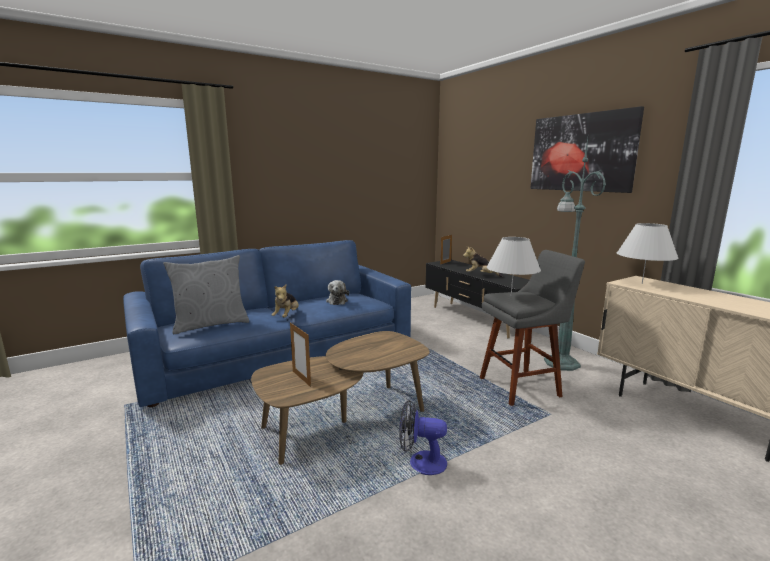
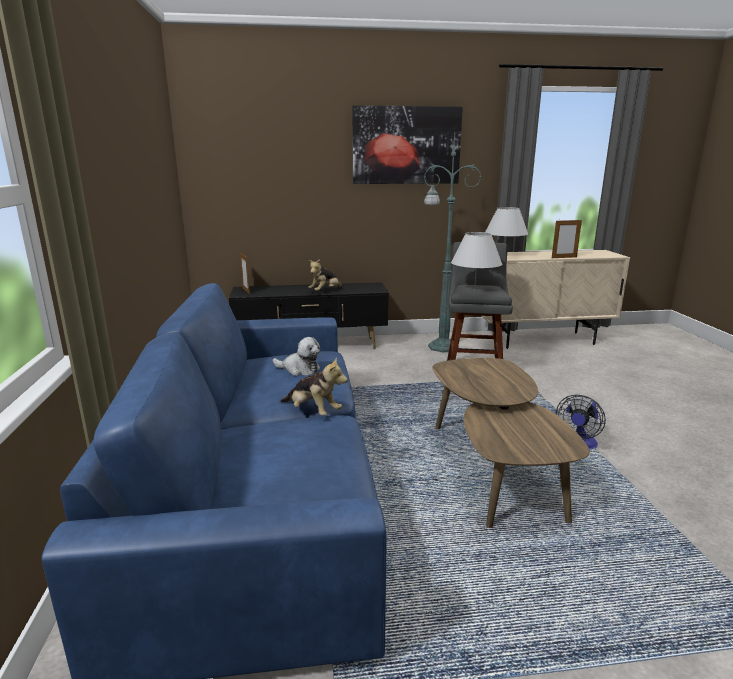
camera: 65 degrees left, 5 degrees up
grey pillow [163,255,249,334] -> none
picture frame [290,323,311,387] -> picture frame moved to [552,219,582,258]

